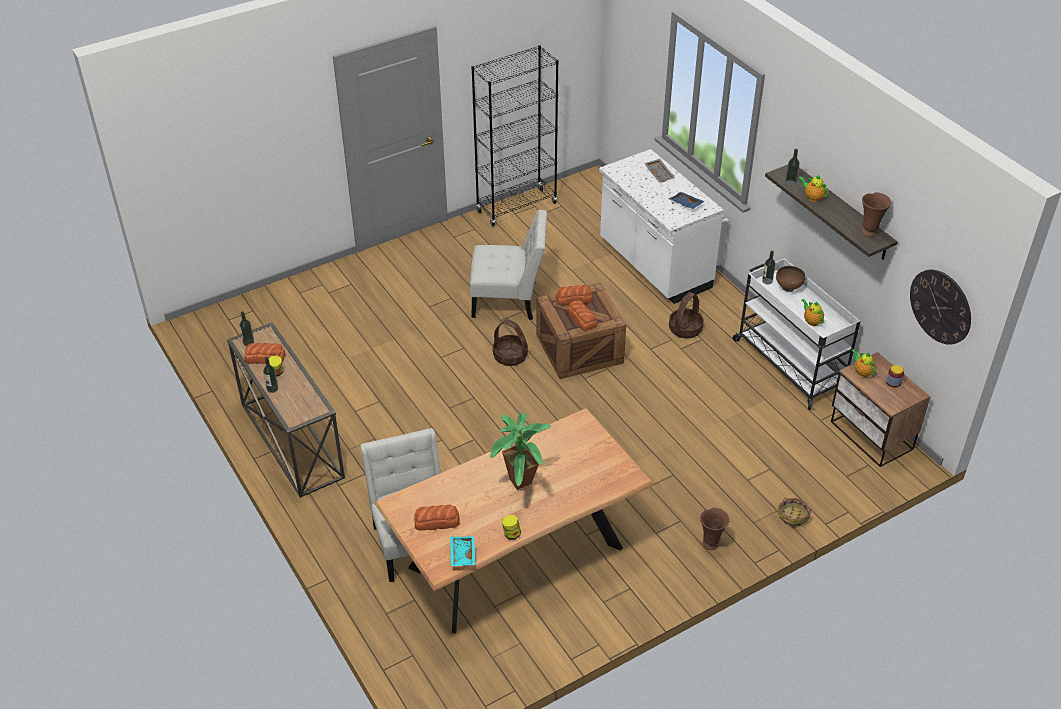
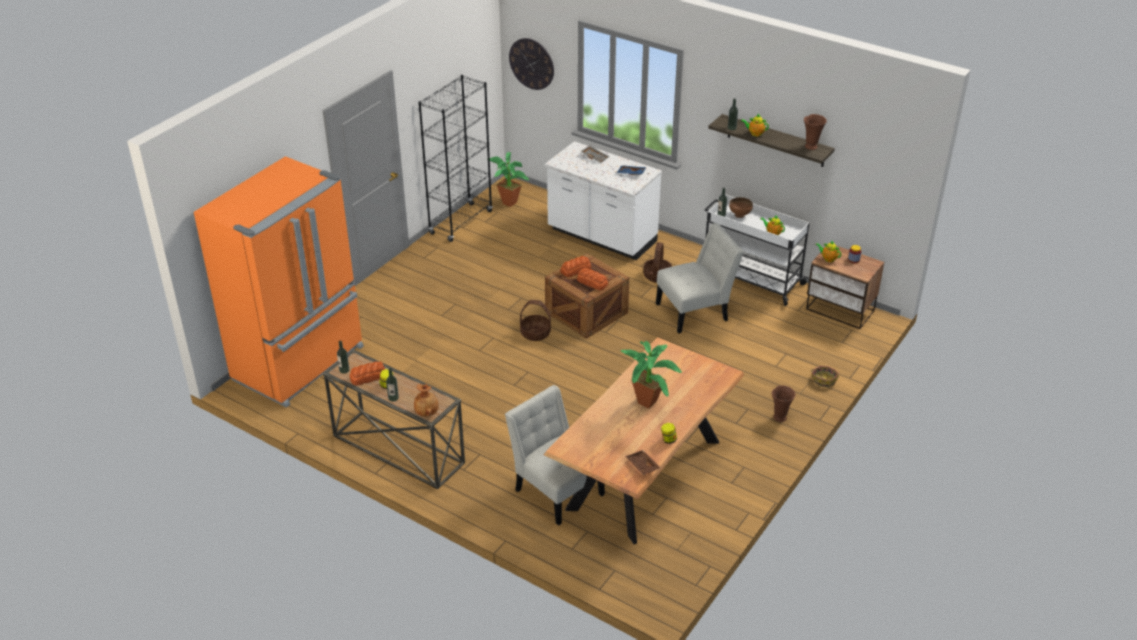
camera: 25 degrees left, 5 degrees down
bread [414,504,460,531] -> none
turquoise tray [450,536,476,566] -> brown tray [625,450,661,475]
white chair [470,210,547,320] -> white chair moved to [656,223,744,333]
wall clock [910,269,971,345] -> wall clock moved to [509,38,554,90]
none -> orange fridge [194,156,364,408]
none -> brown vase [414,384,439,416]
none -> potted plant [487,152,530,207]

